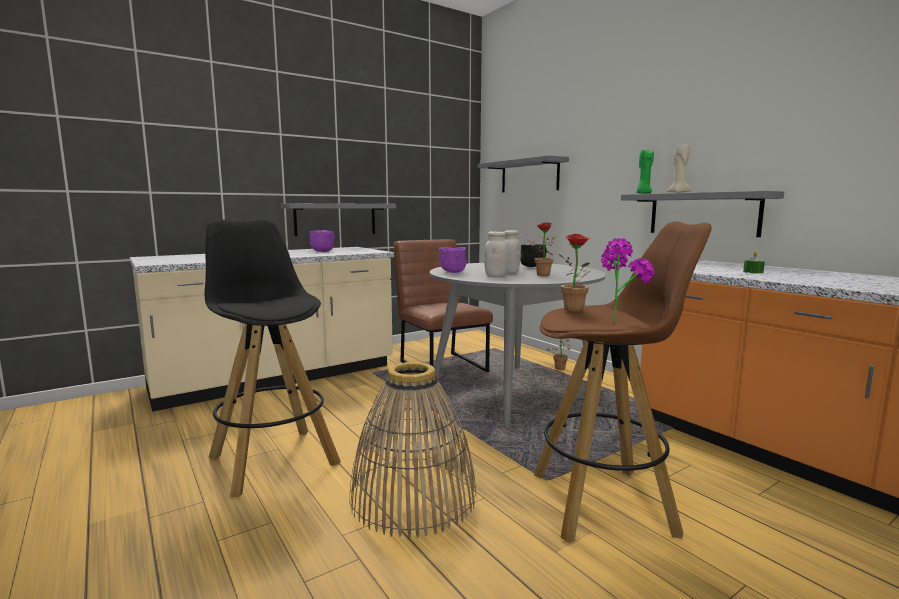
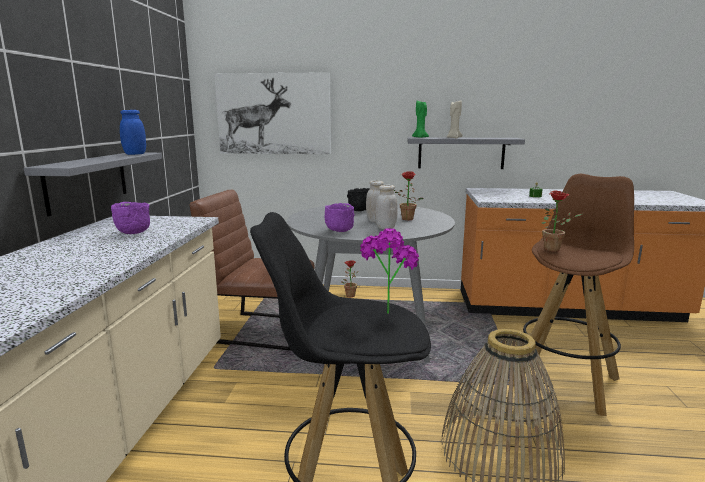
camera: 50 degrees left, 5 degrees up
grey shelf [478,155,569,192] -> picture [214,72,331,155]
potted plant [601,238,655,323] -> potted plant moved to [360,228,419,314]
none -> blue jar [120,110,146,155]

